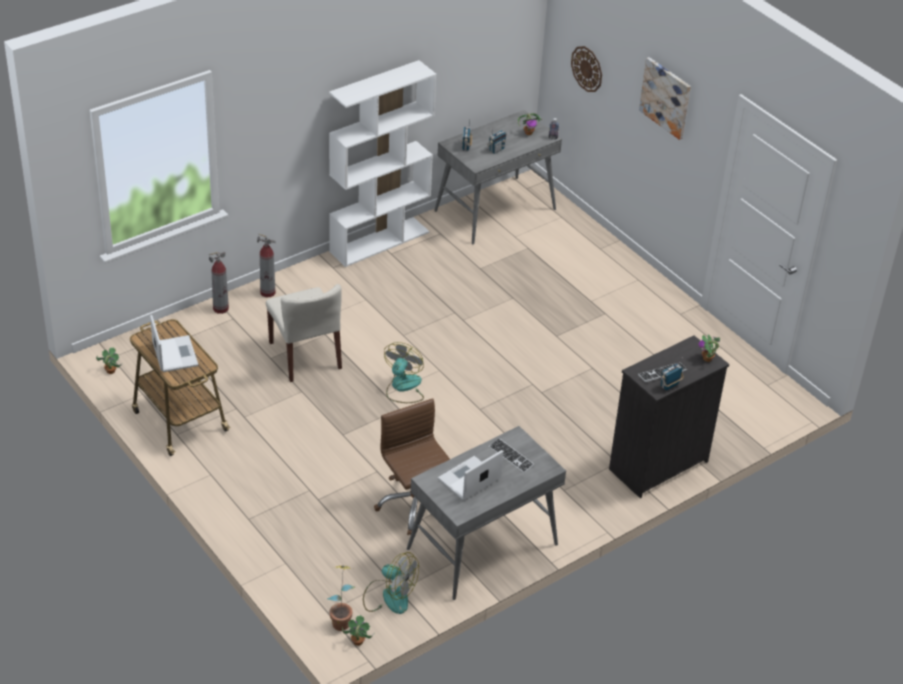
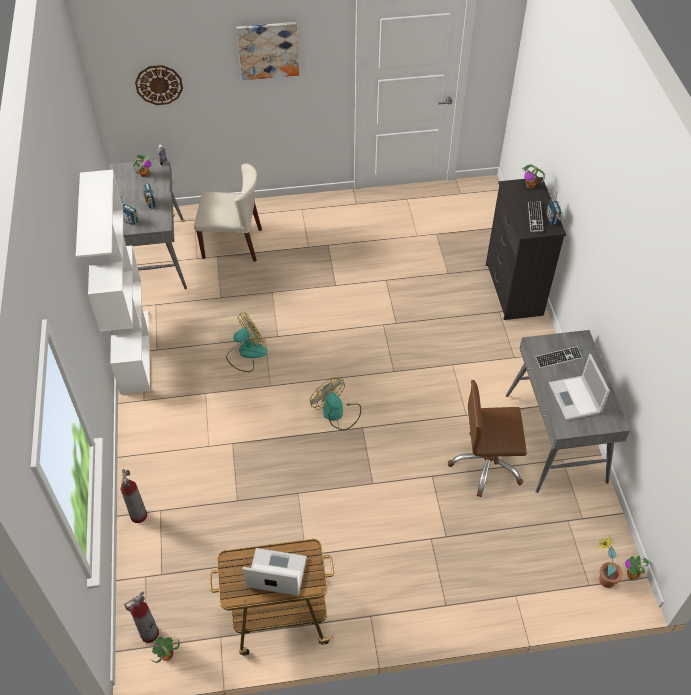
camera: 60 degrees left, 10 degrees up
fire extinguisher [257,234,276,297] -> fire extinguisher moved to [124,591,159,643]
beige chair [266,284,342,382] -> beige chair moved to [194,164,262,262]
fan [363,552,419,614] -> fan moved to [226,313,267,372]

